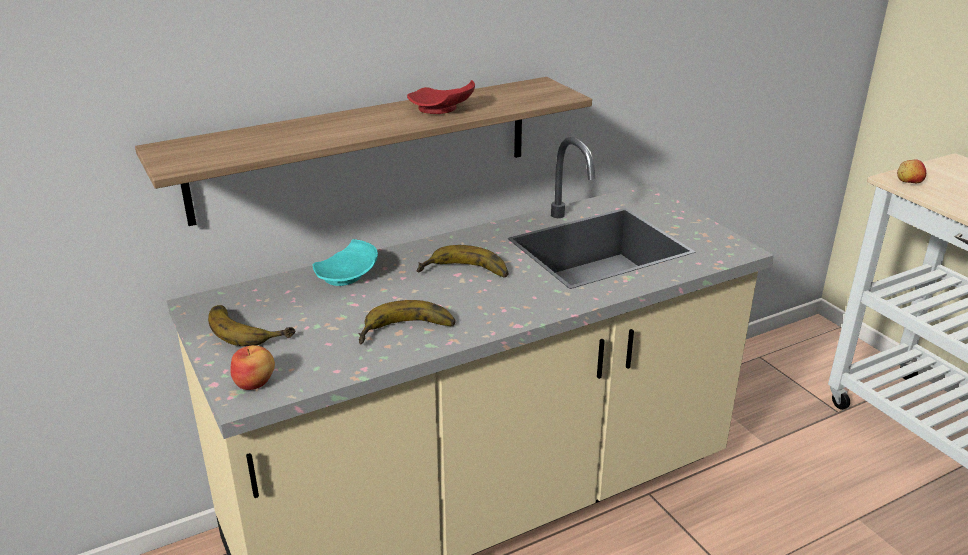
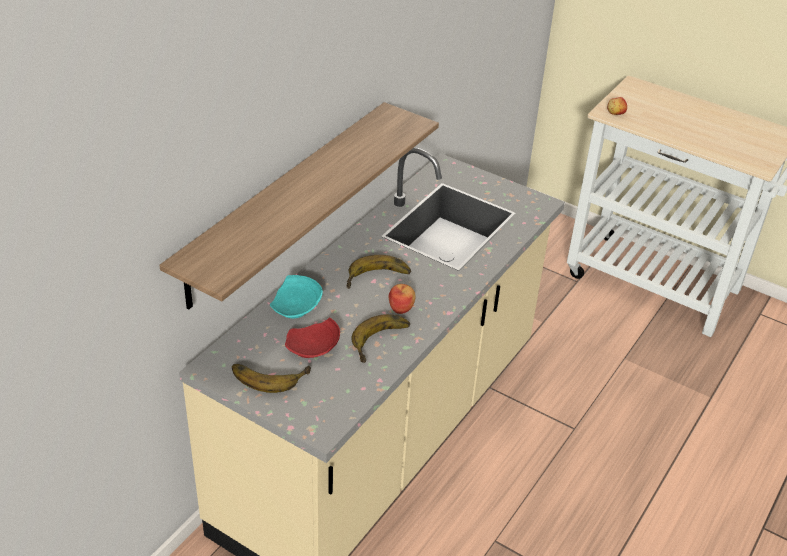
camera: 30 degrees left, 10 degrees up
apple [230,345,275,390] -> apple moved to [389,284,416,314]
red plate [407,80,475,114] -> red plate moved to [285,318,340,358]

